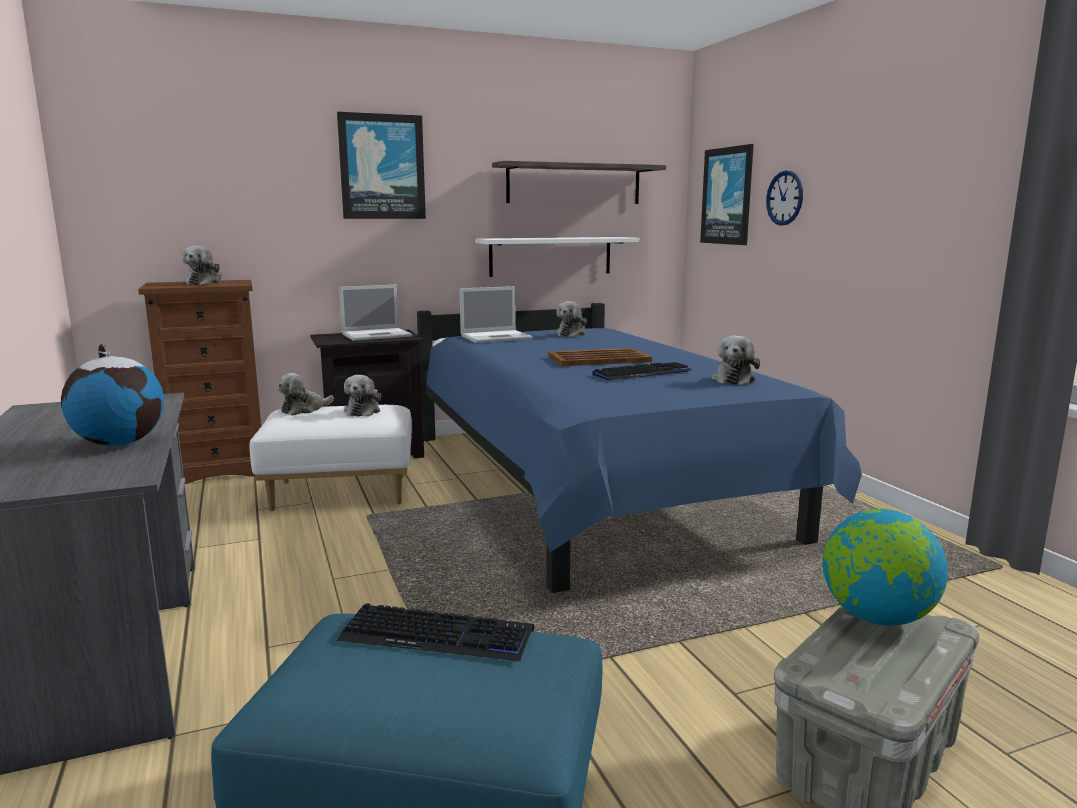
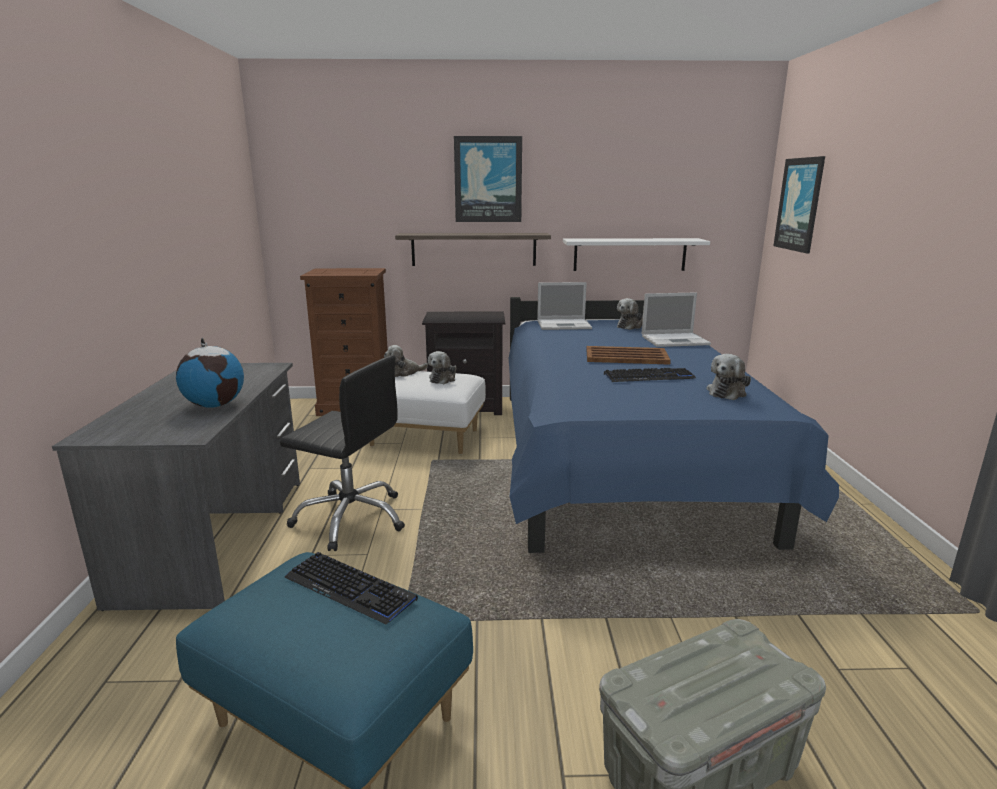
camera: 20 degrees right, 5 degrees up
plush toy [182,246,222,285] -> none
laptop [339,285,412,341] -> laptop moved to [642,292,711,347]
shelf [492,161,666,204] -> shelf moved to [395,233,551,266]
wall clock [766,170,803,226] -> none
globe [822,509,948,626] -> none
none -> black office chair [280,355,405,551]

